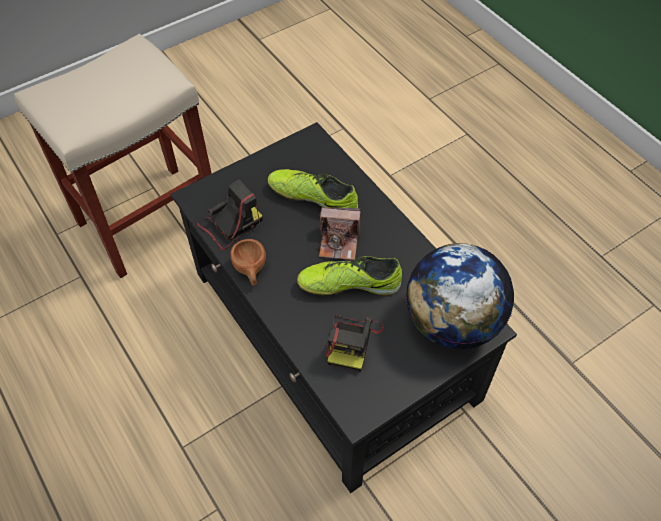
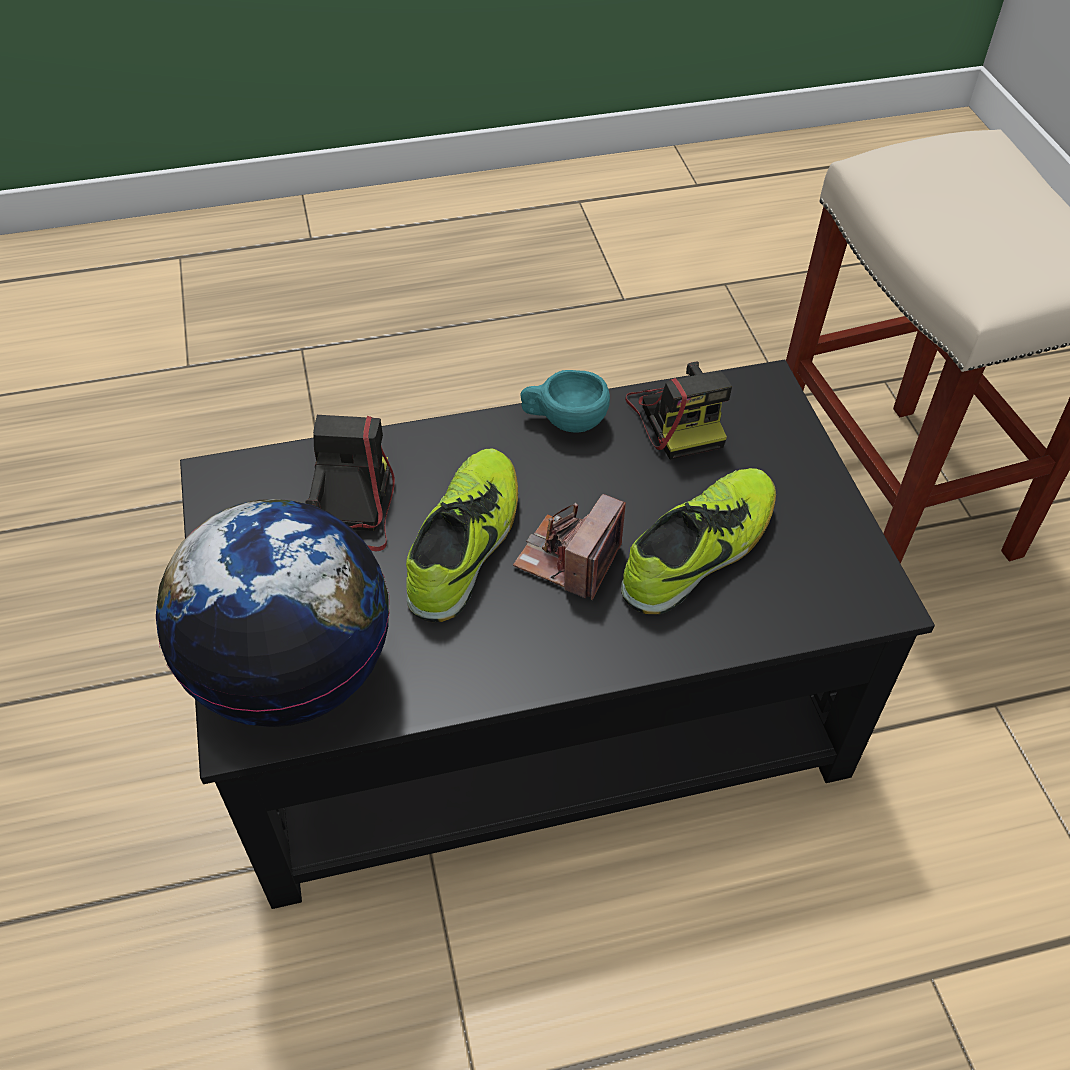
camera: 110 degrees right, 5 degrees down
brown cup [230,239,266,286] -> turquoise cup [520,370,610,433]
camera [325,315,384,372] -> camera turned 60 degrees clockwise [306,415,395,551]

